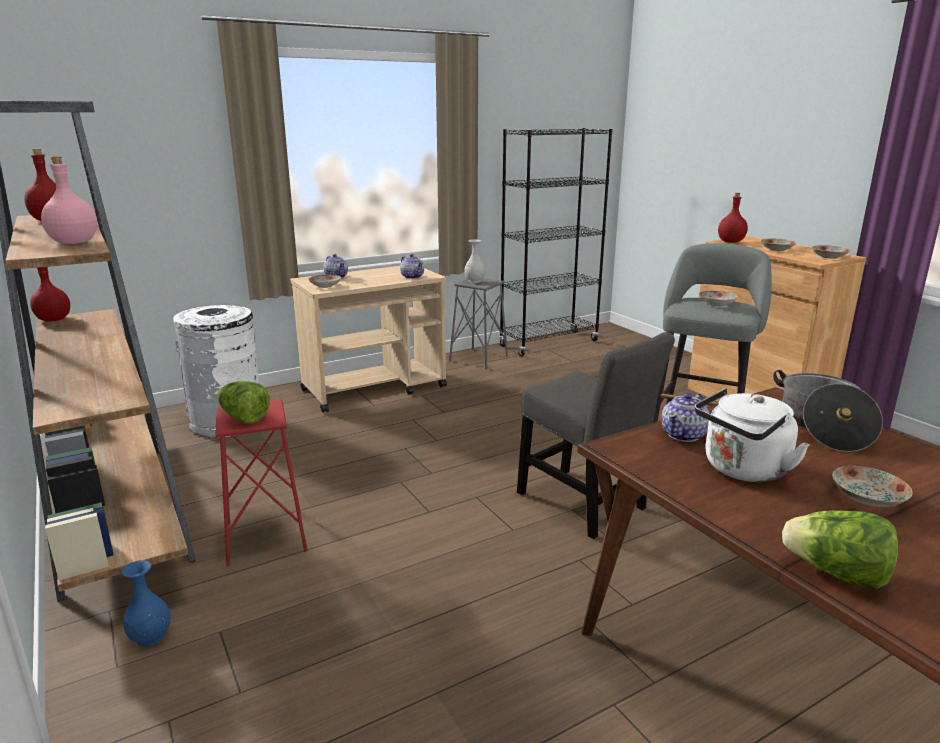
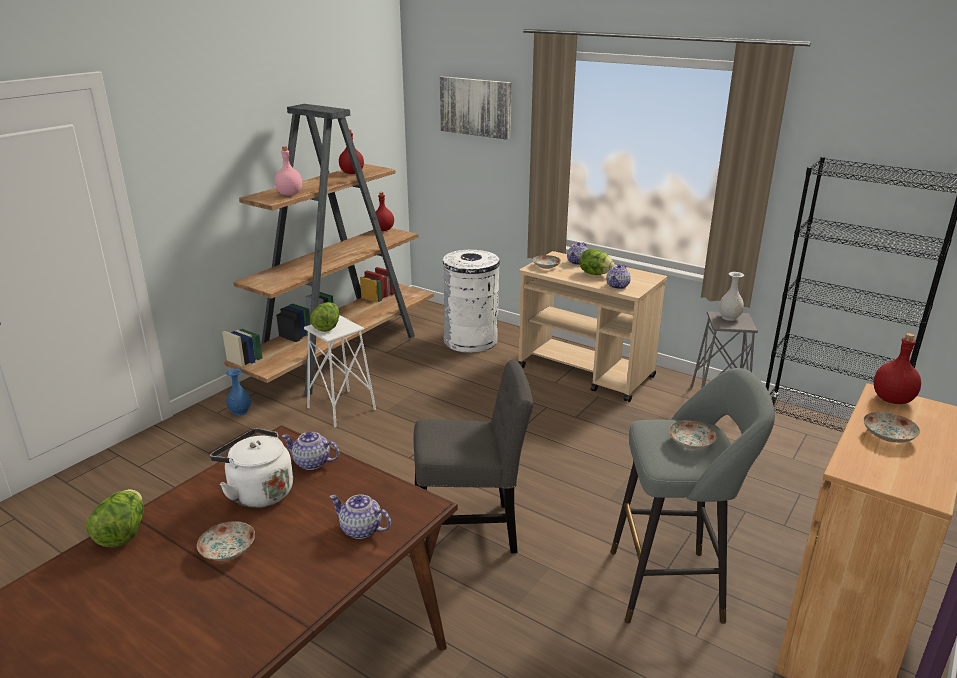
camera: 65 degrees right, 5 degrees up
red stool [215,400,308,566] -> white stool [304,315,376,427]
grey chair [517,332,675,539] -> grey chair turned 120 degrees counterclockwise [413,359,533,553]
cooking pot [773,370,883,452] -> teapot [329,495,391,539]
plate [812,245,850,259] -> none
none -> picture [440,76,512,140]
none -> lettuce [580,249,614,275]

